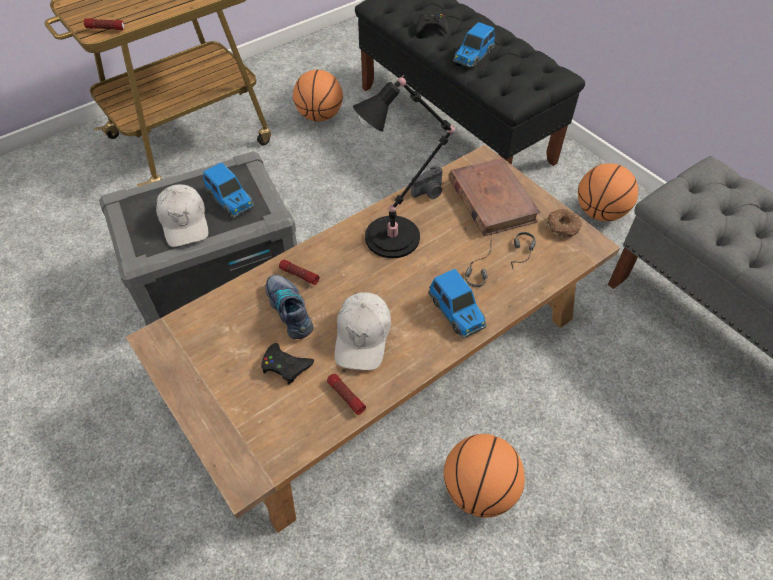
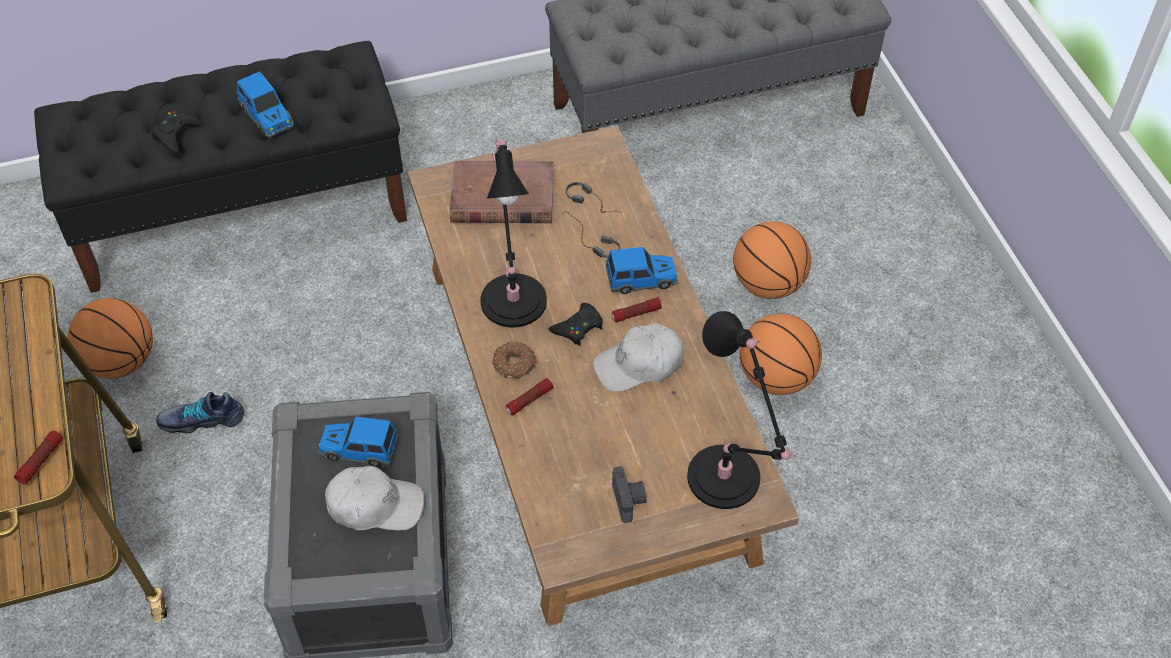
camera: 70 degrees left, 0 degrees up
toy car [203,162,254,217] -> toy car turned 150 degrees counterclockwise [318,416,399,467]
black game controller [261,343,314,385] -> black game controller moved to [549,303,603,346]
shoe [265,275,314,339] -> shoe moved to [156,392,244,433]
flashlight [327,374,366,415] -> flashlight moved to [611,297,662,323]
white cap [334,292,391,370] -> white cap turned 135 degrees clockwise [593,323,684,392]
camera [411,166,443,199] -> camera moved to [612,466,647,523]
donut [547,209,582,237] -> donut moved to [492,341,537,379]
basketball [578,163,638,221] -> basketball moved to [733,221,811,299]
none -> black table lamp [687,311,795,509]

